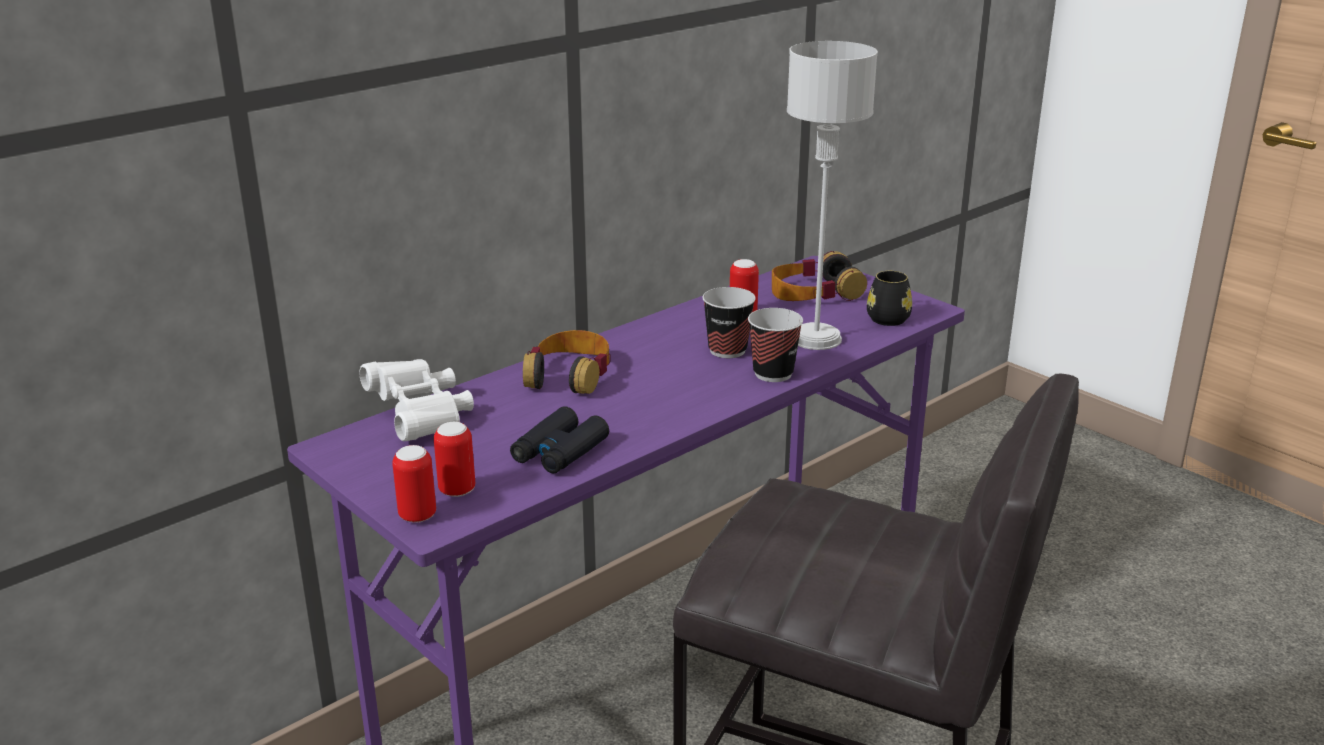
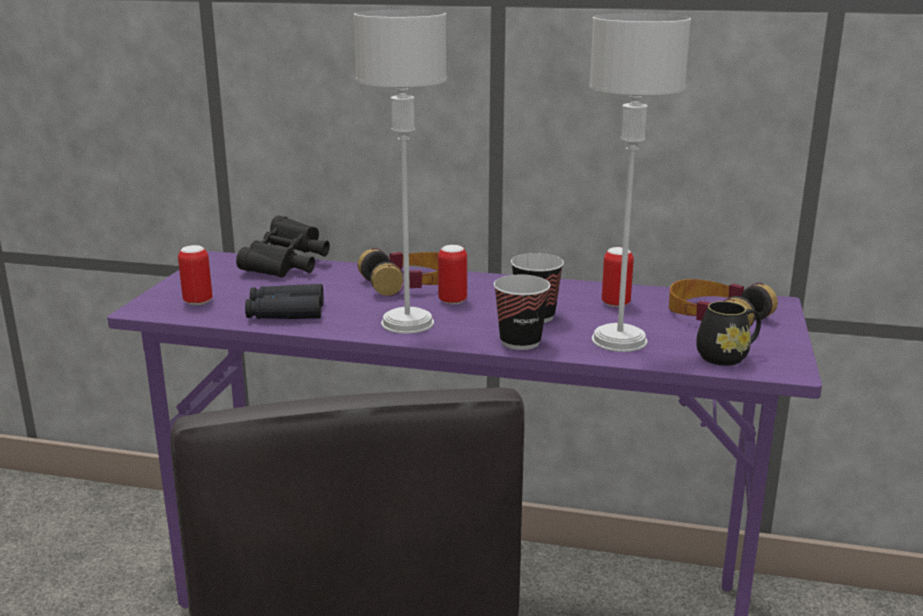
camera: 55 degrees right, 5 degrees down
white binoculars [359,359,474,441] -> black binoculars [236,215,330,278]
can [392,445,436,523] -> can moved to [438,245,467,305]
none -> grey table lamp [354,10,447,334]

